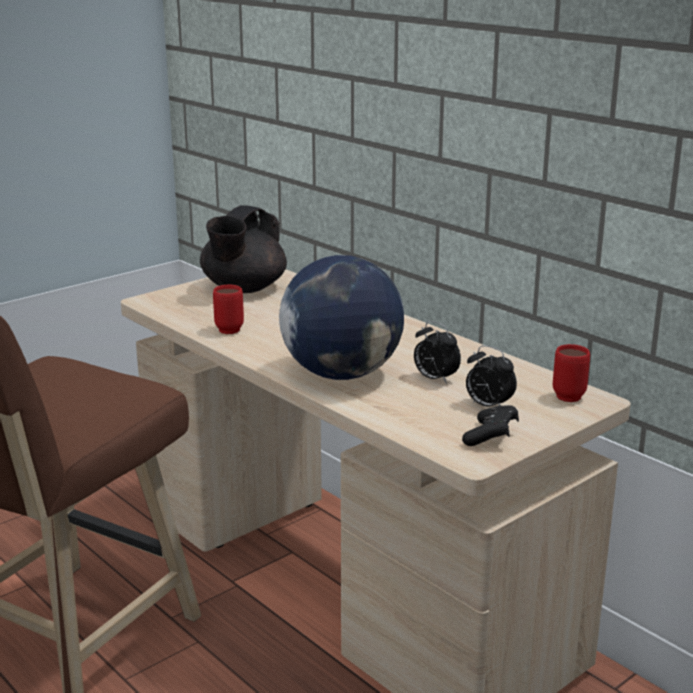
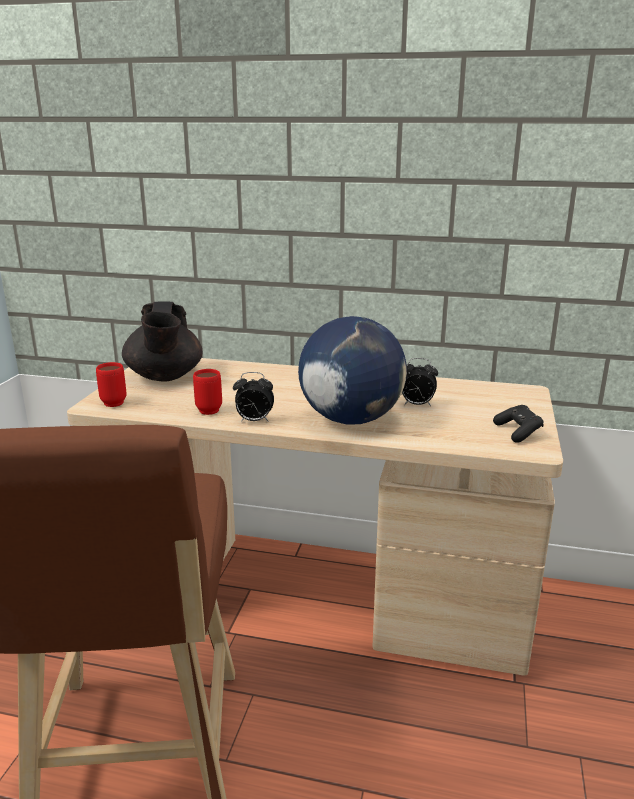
camera: 35 degrees left, 0 degrees up
alarm clock [466,345,517,407] -> alarm clock moved to [233,372,274,422]
red mug [553,344,590,402] -> red mug moved to [96,362,126,407]

